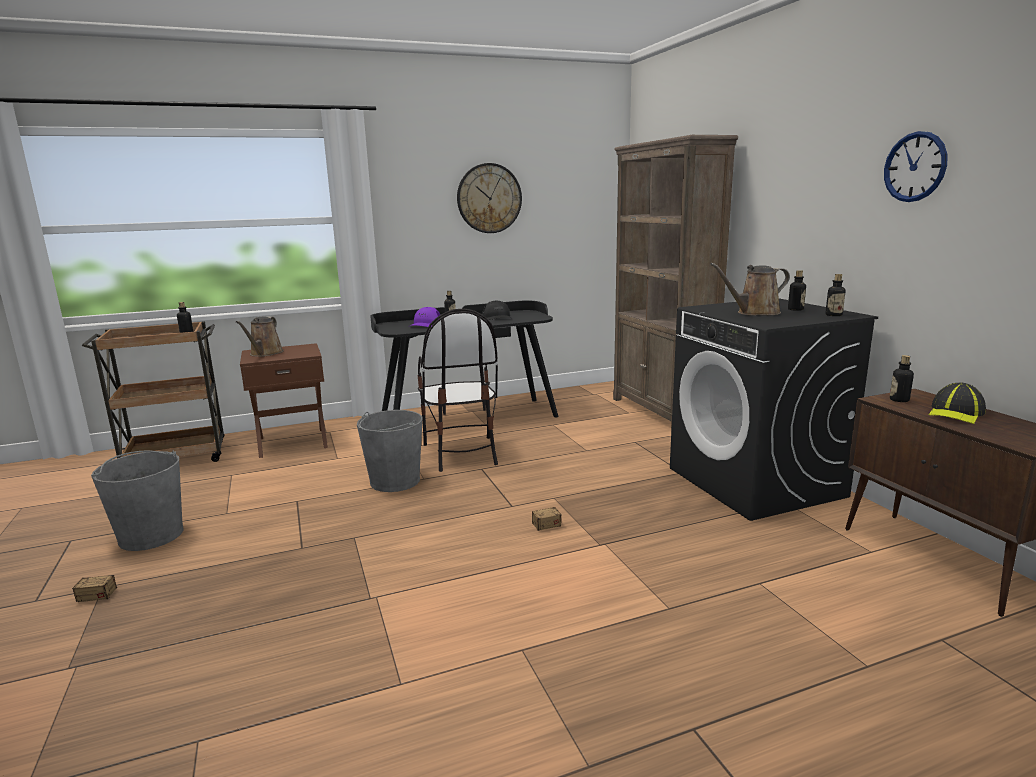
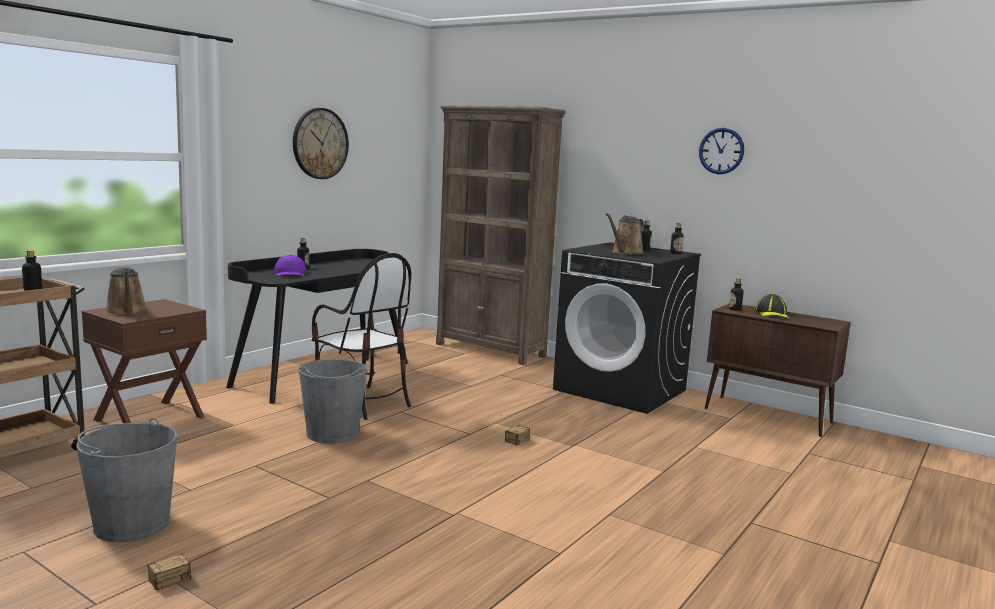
camera: 35 degrees left, 5 degrees down
black cap [483,300,511,320] -> none

